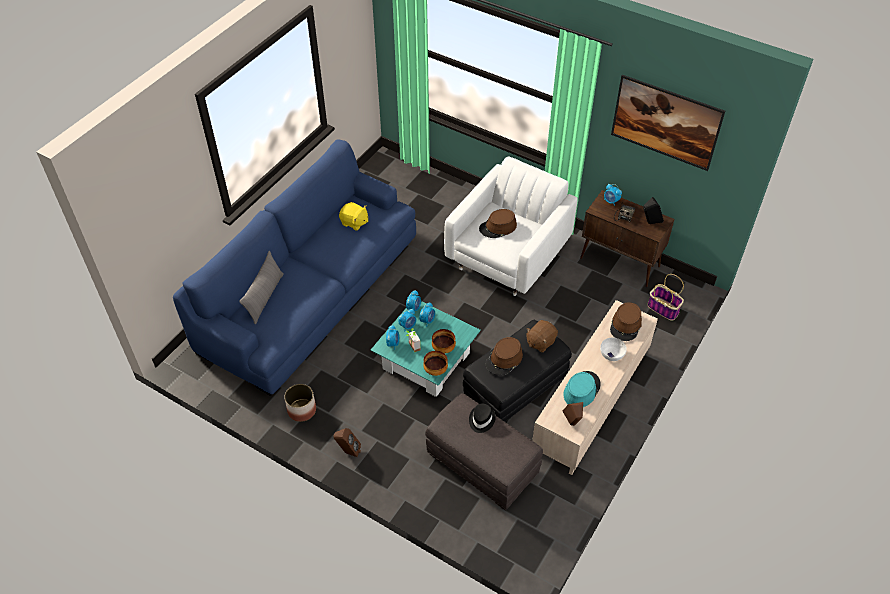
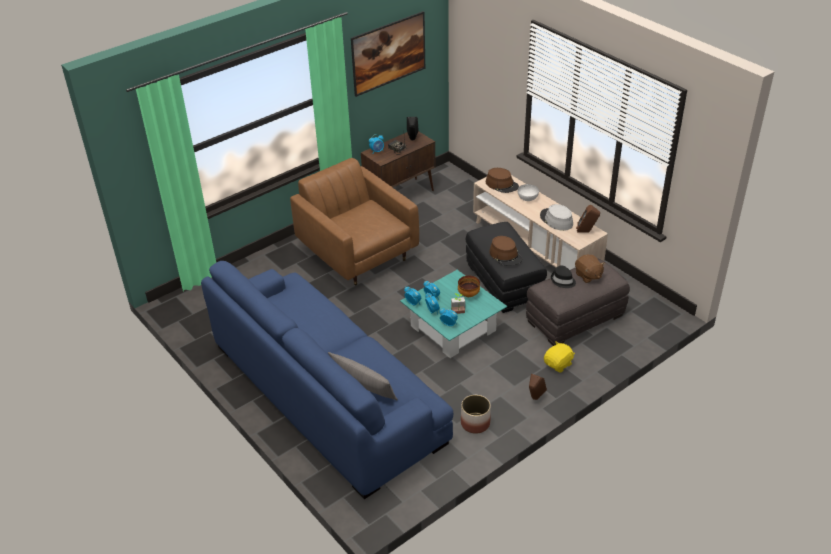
camera: 70 degrees left, 10 degrees down
yellow plush toy [339,202,368,231] -> yellow plush toy moved to [544,341,575,373]
bowl [423,351,448,376] -> none
white armchair [444,157,578,296] -> brown armchair [290,158,419,285]
brown hat [479,209,517,238] -> none
brown plush toy [526,320,558,353] -> brown plush toy moved to [575,254,605,283]
turquoise hat [563,371,601,407] -> grey hat [540,204,573,231]
basket [648,274,684,321] -> none

